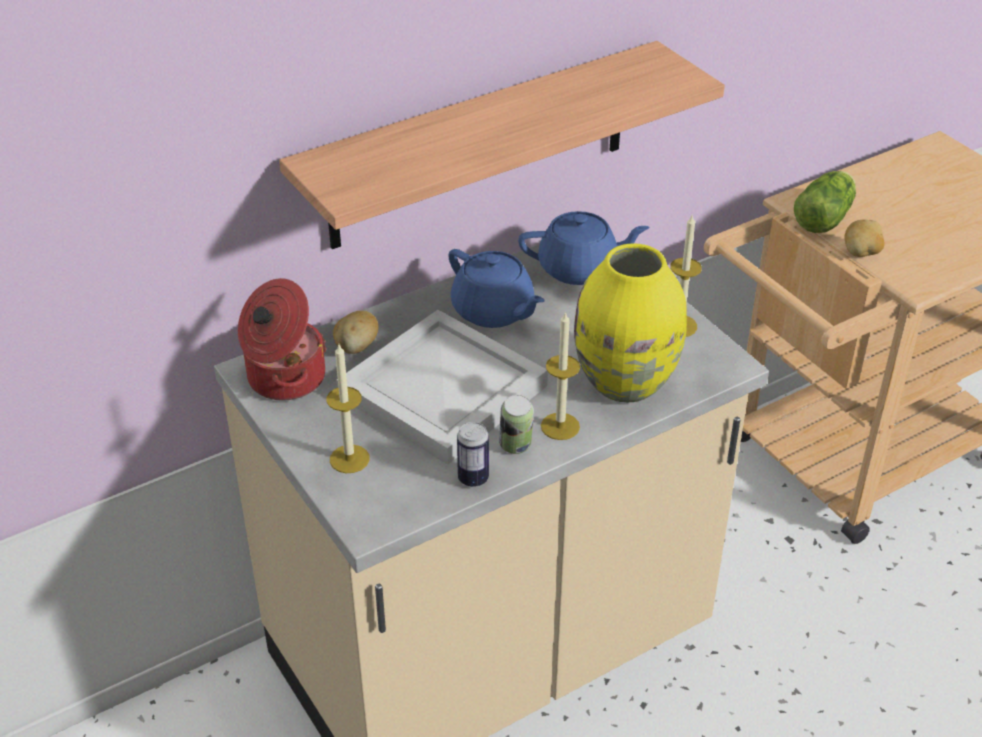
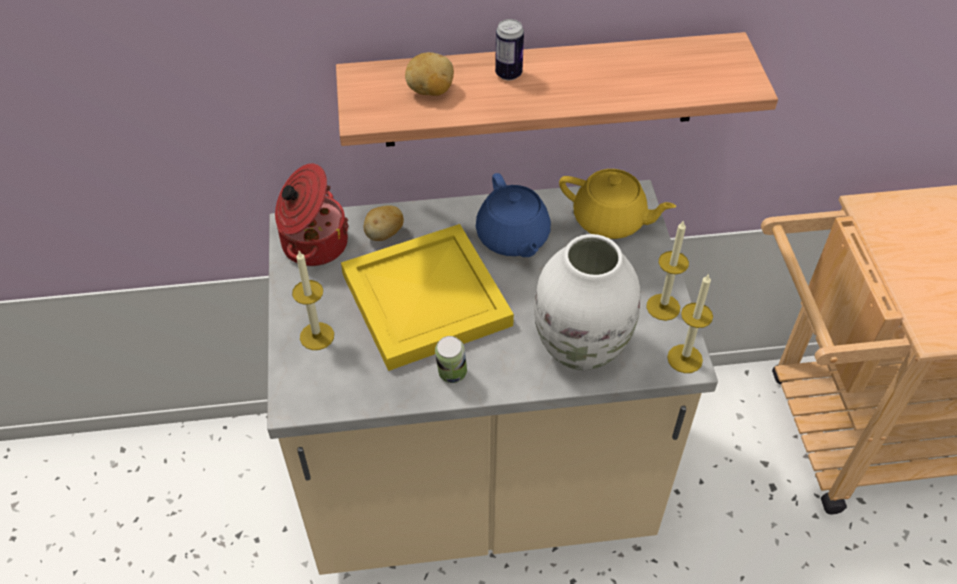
camera: 25 degrees right, 10 degrees up
white tray [336,310,548,465] -> yellow tray [341,224,514,371]
can [457,422,489,487] -> can moved to [495,19,524,80]
blue teapot [518,211,650,285] -> yellow teapot [559,169,676,239]
candle [541,311,580,440] -> candle moved to [667,273,713,373]
yellow vase [574,243,687,403] -> white vase [534,234,640,370]
lettuce [794,171,856,233] -> none
potato [844,219,885,257] -> potato moved to [405,52,454,96]

